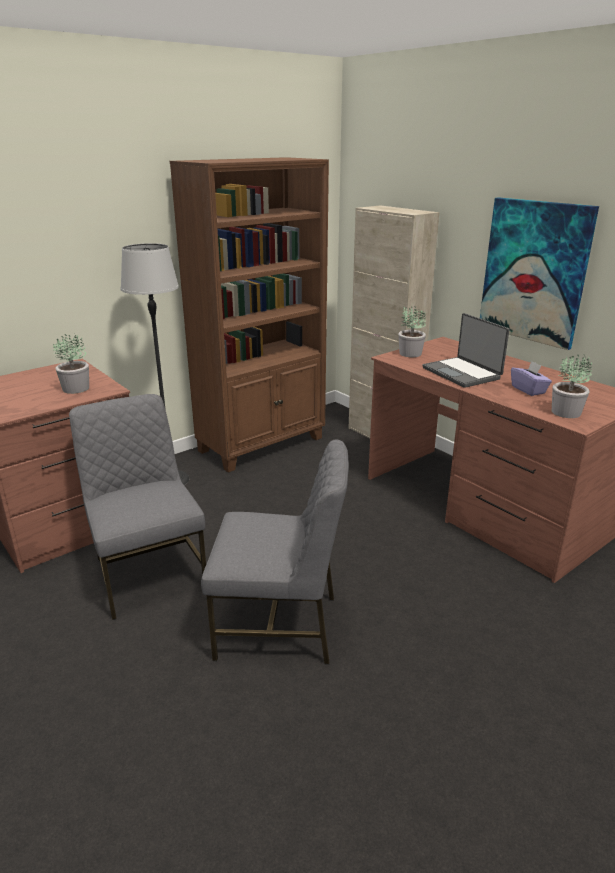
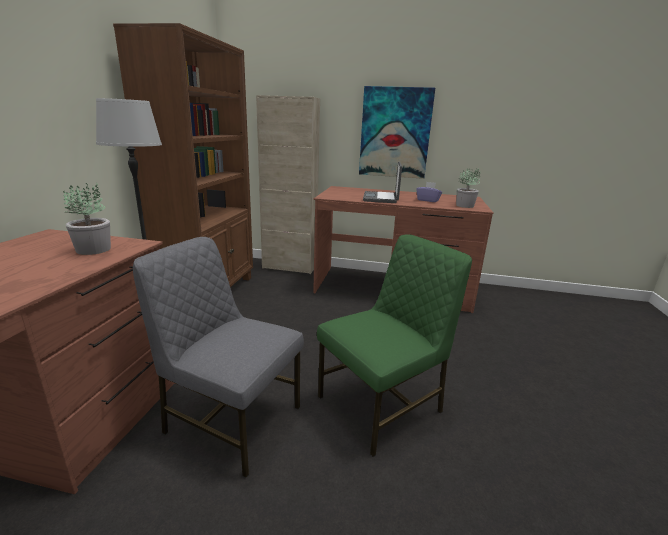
camera: 40 degrees left, 5 degrees down
grey chair [201,439,349,665] -> green chair [317,234,472,457]
potted plant [398,306,426,357] -> none
laptop [422,313,509,388] -> laptop turned 75 degrees clockwise [363,162,402,203]

